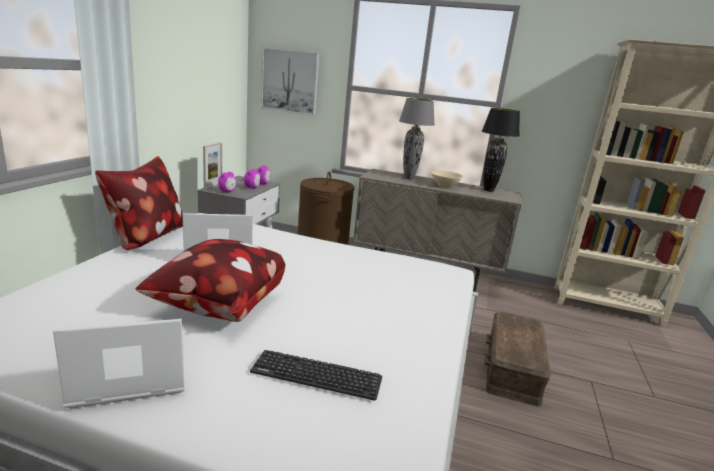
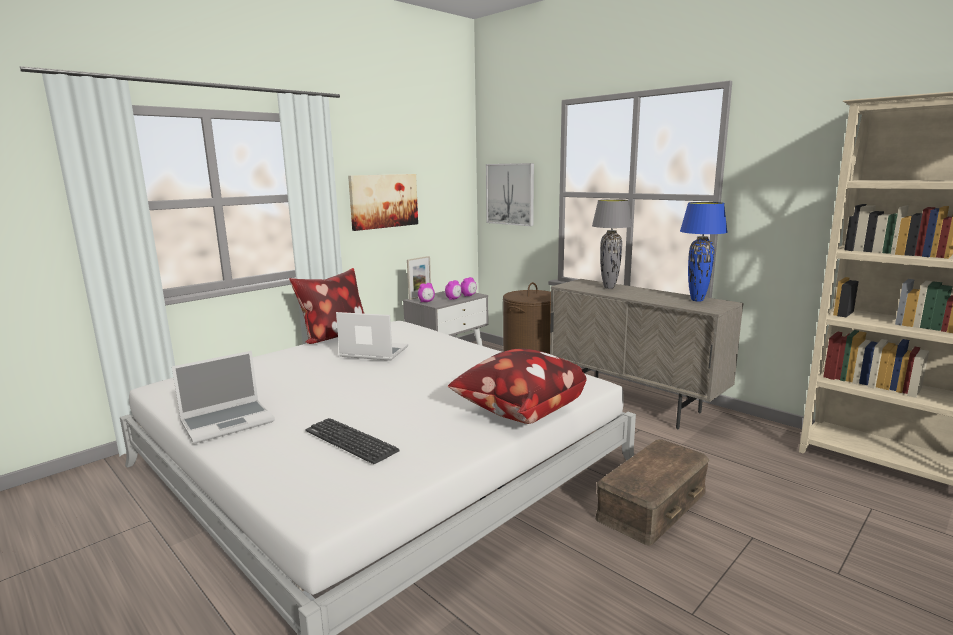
camera: 30 degrees right, 5 degrees down
laptop [53,319,184,408] -> laptop turned 135 degrees clockwise [172,351,275,443]
pillow [135,239,285,322] -> pillow moved to [448,349,587,424]
beige bowl [431,171,463,188] -> none
black table lamp [482,108,520,192] -> blue table lamp [680,202,728,302]
none -> picture [348,174,418,231]

